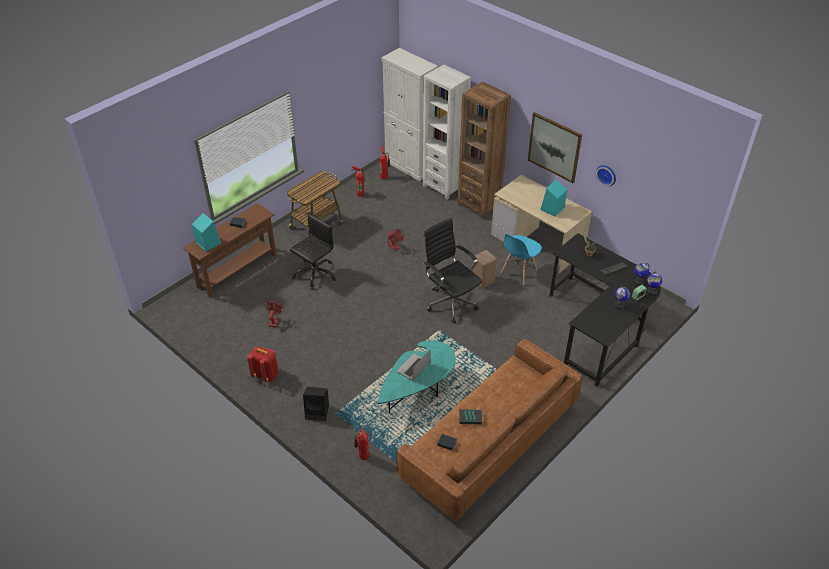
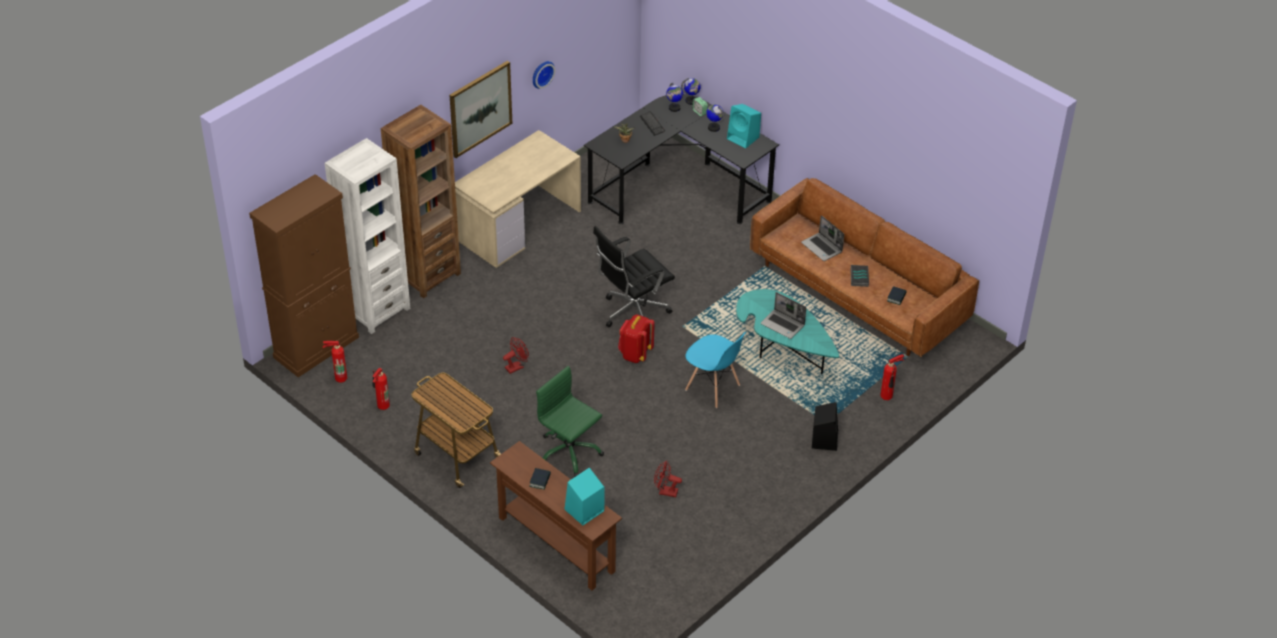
camera: 90 degrees left, 0 degrees up
red backpack [247,347,278,382] -> red backpack moved to [618,315,655,363]
black office chair [290,214,336,290] -> green office chair [536,366,604,477]
white cabinet [381,48,438,181] -> brown cabinet [249,174,359,377]
beige stool [473,250,497,288] -> none
blue chair [500,234,542,285] -> blue chair moved to [685,332,746,408]
turquoise speaker [540,180,567,217] -> turquoise speaker moved to [727,104,761,149]
none -> laptop [801,215,844,261]

